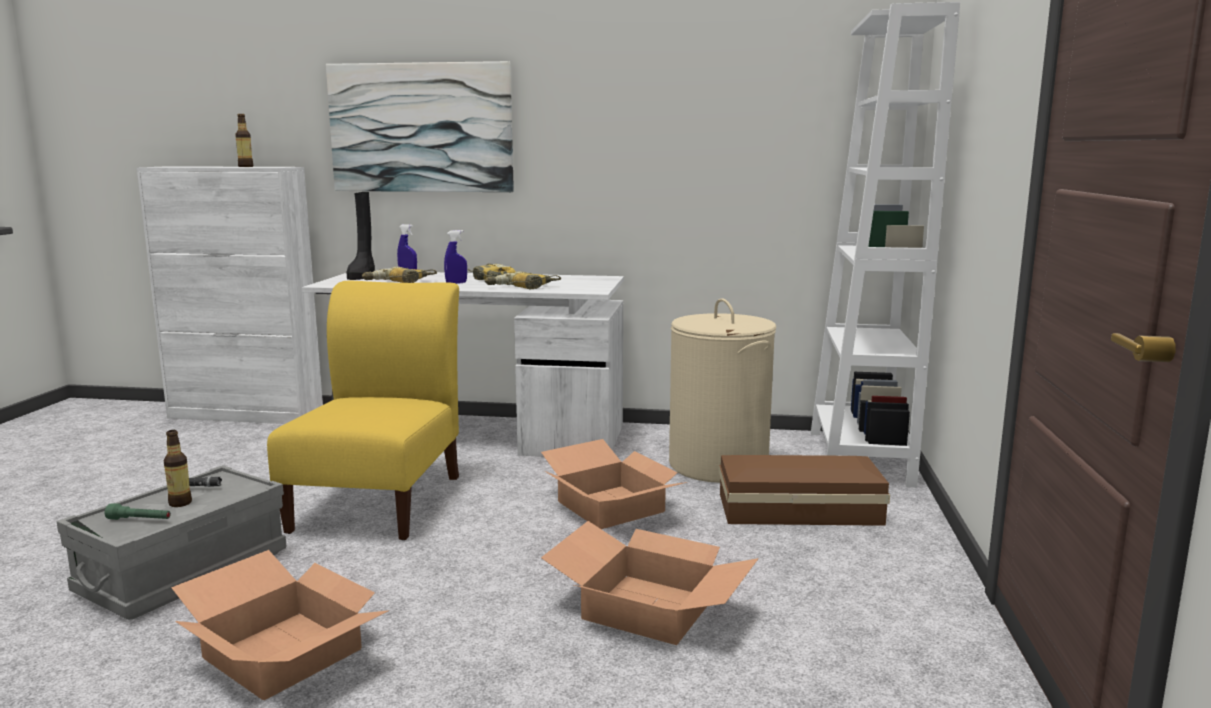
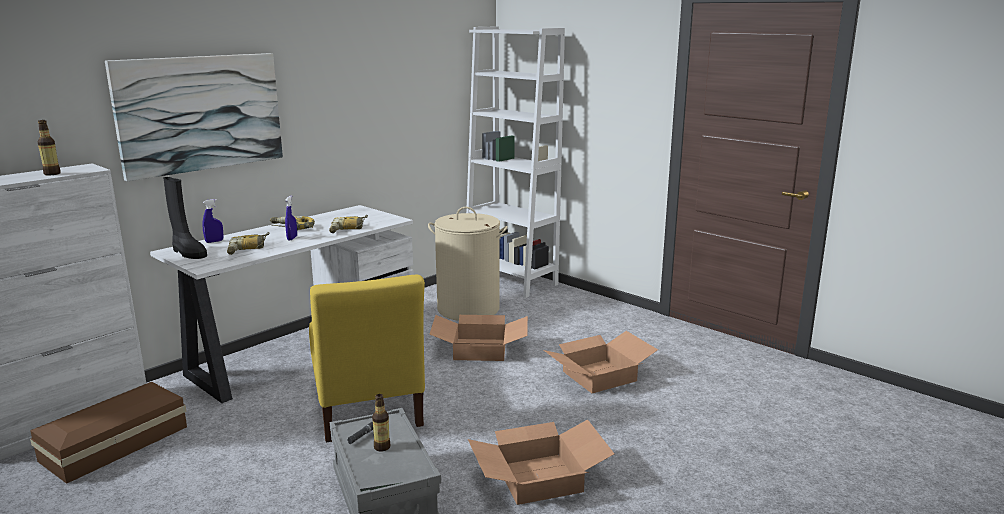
camera: 55 degrees left, 5 degrees up
green flashlight [105,504,171,520] -> none
yellow chair [267,281,459,540] -> yellow chair turned 150 degrees counterclockwise [309,275,425,442]
brown storage box [719,455,890,526] -> brown storage box moved to [30,382,187,484]

